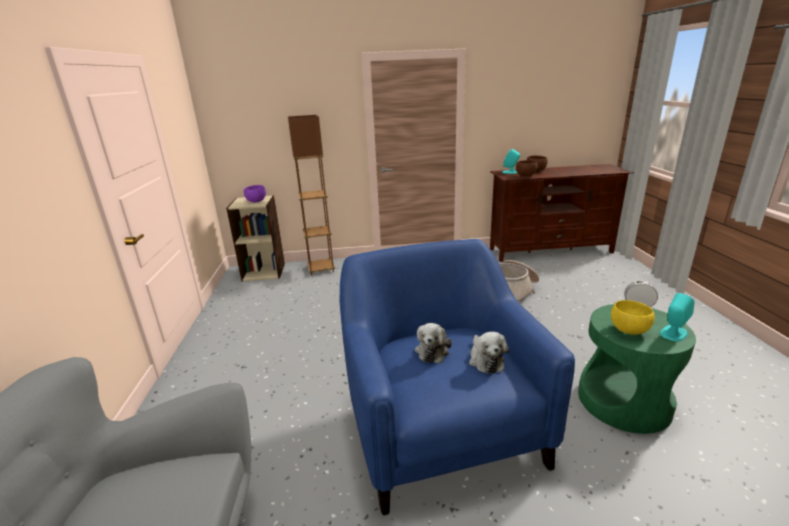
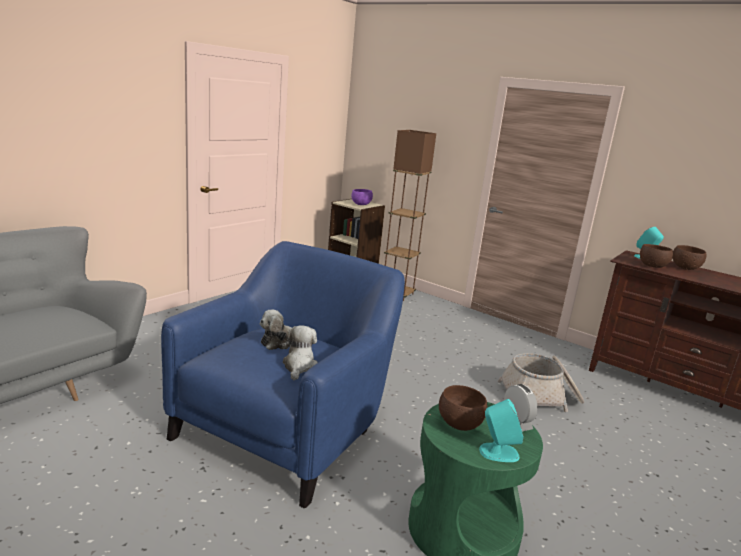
camera: 40 degrees right, 5 degrees down
plush toy [469,332,509,374] -> plush toy turned 150 degrees clockwise [281,325,318,380]
yellow bowl [611,300,655,335] -> brown bowl [439,385,487,431]

